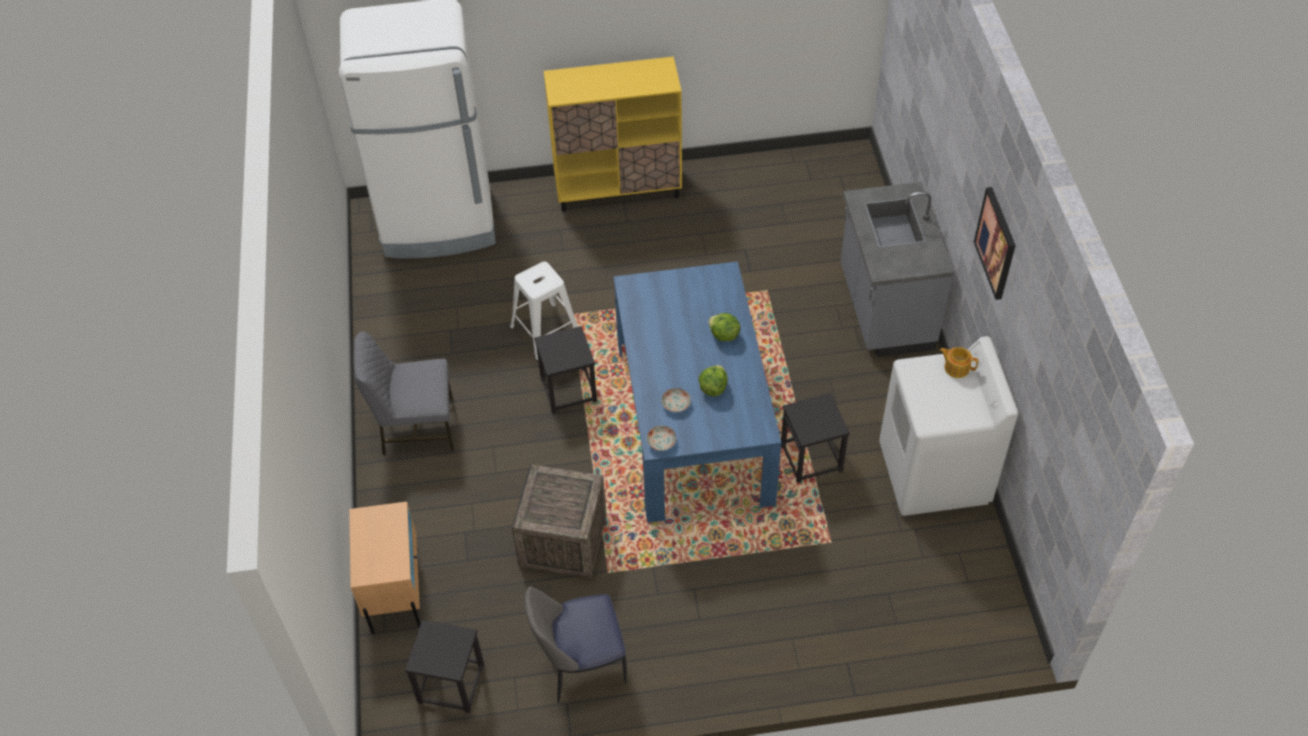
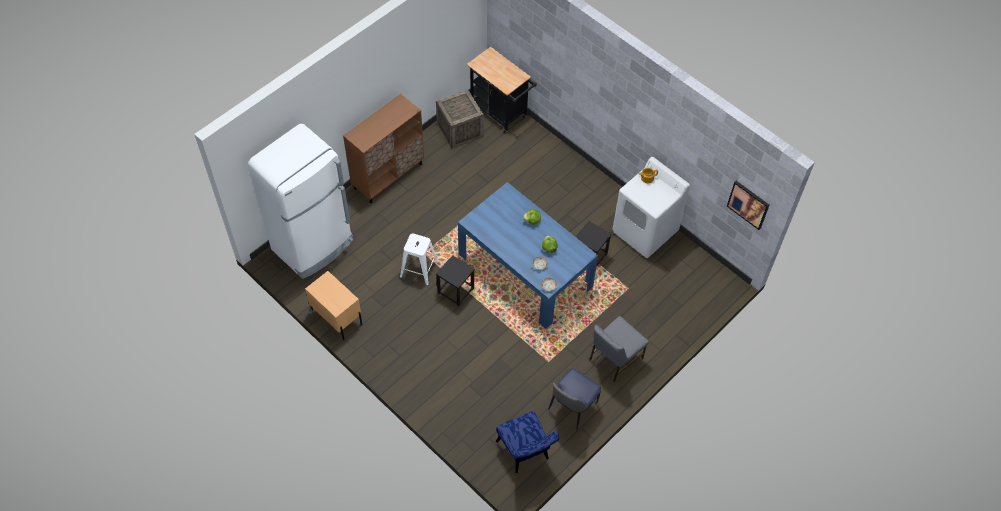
camera: 40 degrees left, 5 degrees up
beige nightstand [349,501,421,635] -> beige nightstand moved to [305,271,363,341]
grey chair [353,331,454,455] -> grey chair moved to [589,316,649,382]
black stool [405,620,484,713] -> blue chair [496,411,560,473]
crate [512,464,607,578] -> crate moved to [436,90,484,148]
yellow cabinet [544,56,682,212] -> brown cabinet [343,94,424,203]
grey counter [841,182,954,357] -> none
picture [974,187,1016,300] -> picture moved to [727,181,769,230]
none -> black cart [467,47,537,133]

